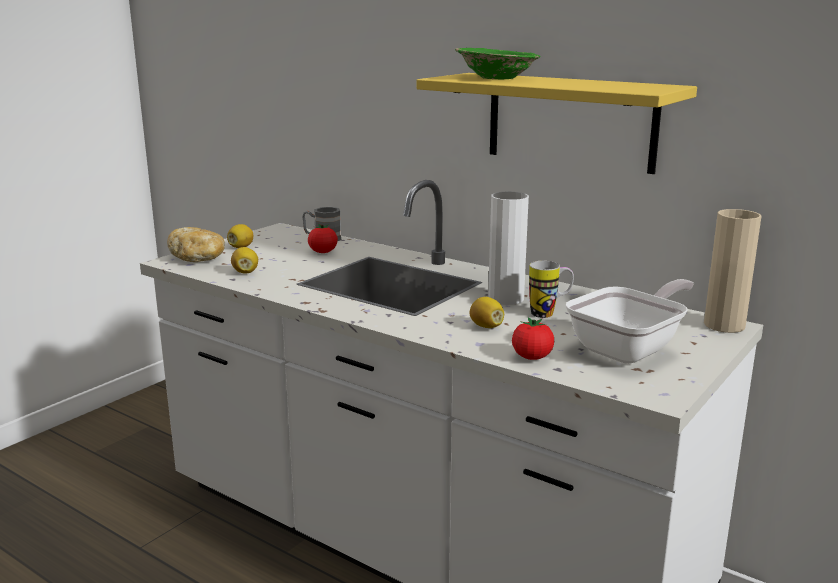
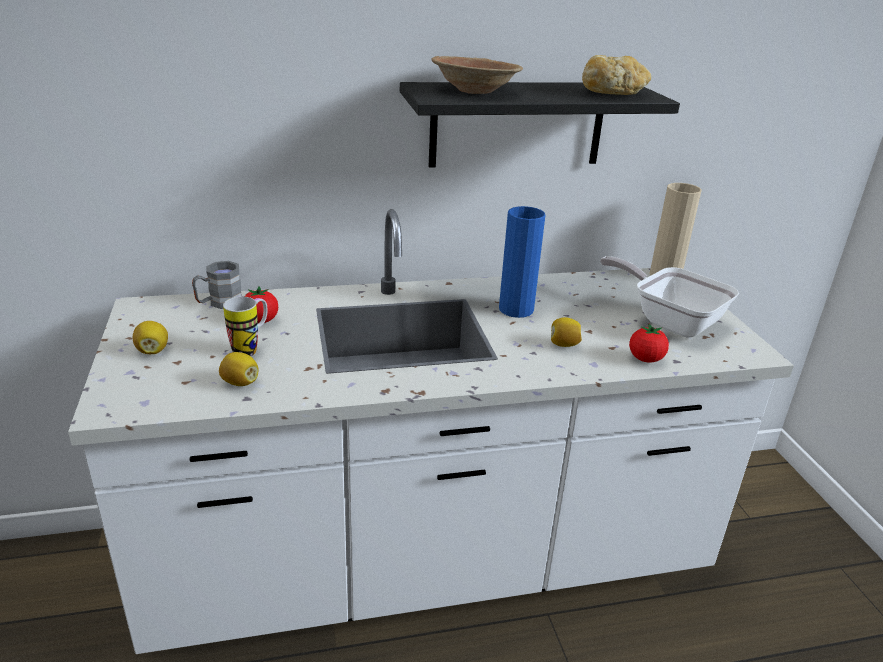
camera: 50 degrees left, 10 degrees up
bread [167,227,225,262] -> bread moved to [582,55,651,95]
yellow shelf [417,73,697,174] -> black shelf [400,82,680,168]
green bowl [455,48,541,79] -> brown bowl [431,56,523,94]
white vase [488,192,529,305] -> blue vase [499,206,545,318]
mug [529,261,574,318] -> mug moved to [223,297,267,356]
frying pan [565,279,694,364] -> frying pan turned 45 degrees counterclockwise [600,256,739,337]

